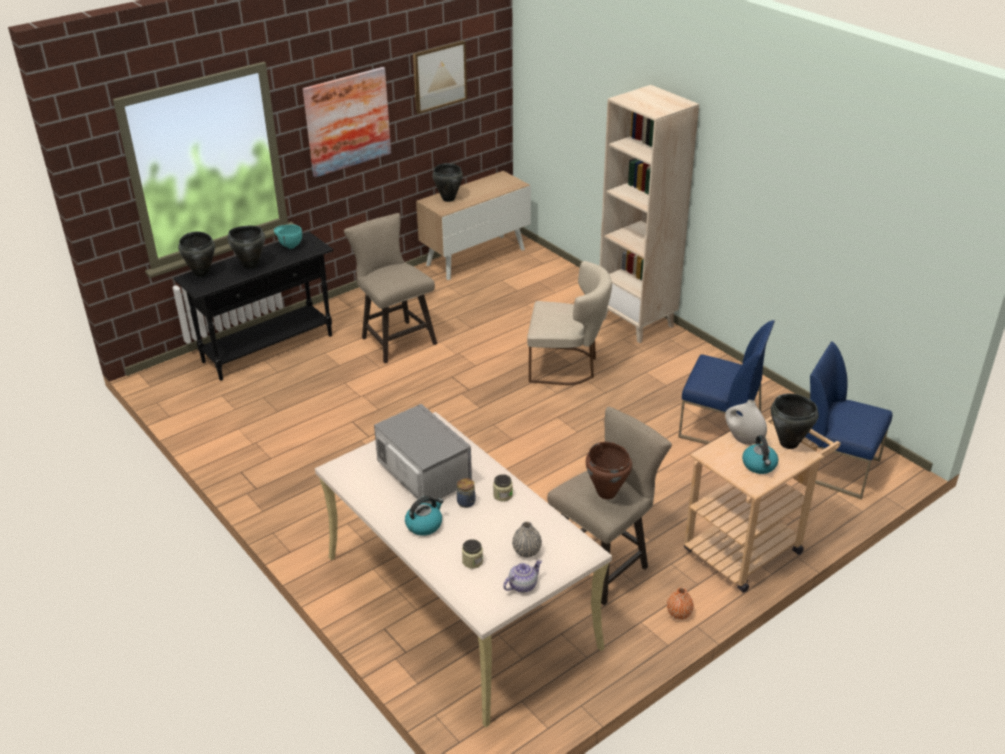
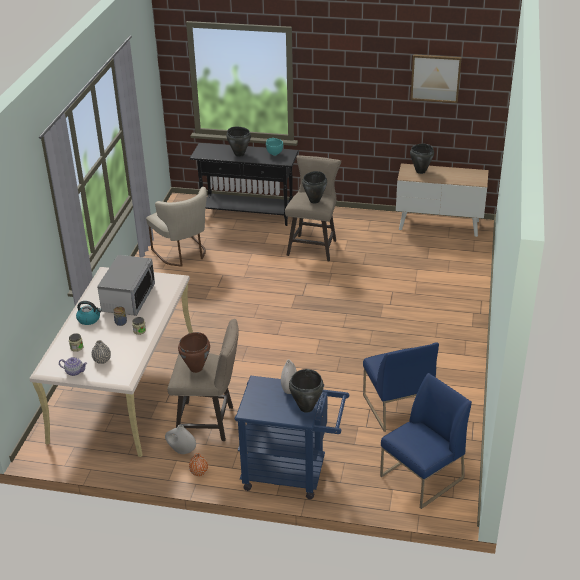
camera: 50 degrees right, 0 degrees up
black cooking pot [178,232,215,277] -> black cooking pot moved to [302,171,327,203]
picture [303,67,391,177] -> none
beige chair [527,261,612,385] -> beige chair moved to [146,187,207,267]
beige bookcase [600,85,699,343] -> none
beige cart [684,416,840,593] -> blue cart [235,376,349,500]
kettle [742,435,779,474] -> none
blue chair [805,341,893,499] -> blue chair turned 60 degrees clockwise [380,373,472,509]
none -> white vase [165,425,196,454]

